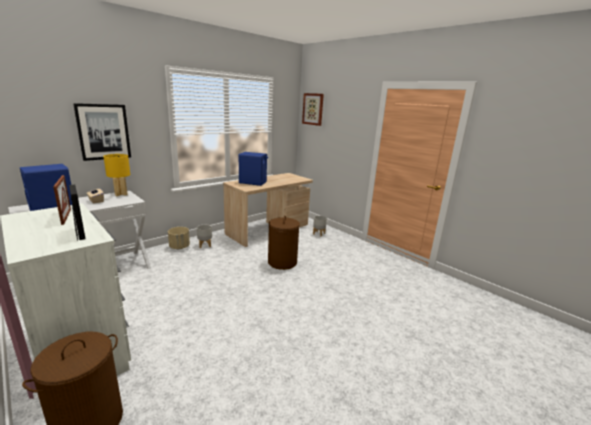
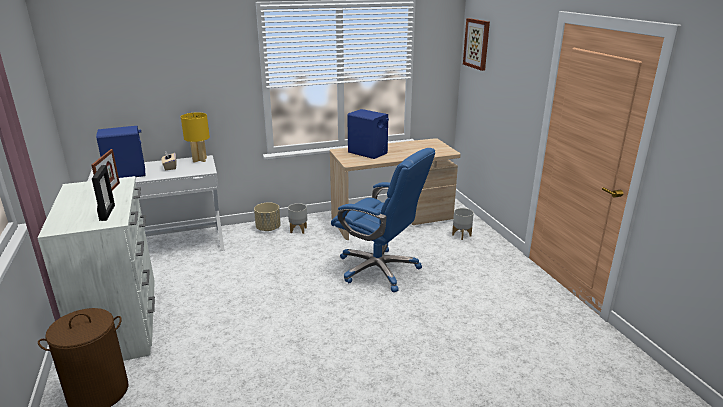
camera: 25 degrees right, 5 degrees up
picture [73,103,131,161] -> none
brown laundry basket [268,216,300,270] -> blue office chair [331,148,435,292]

